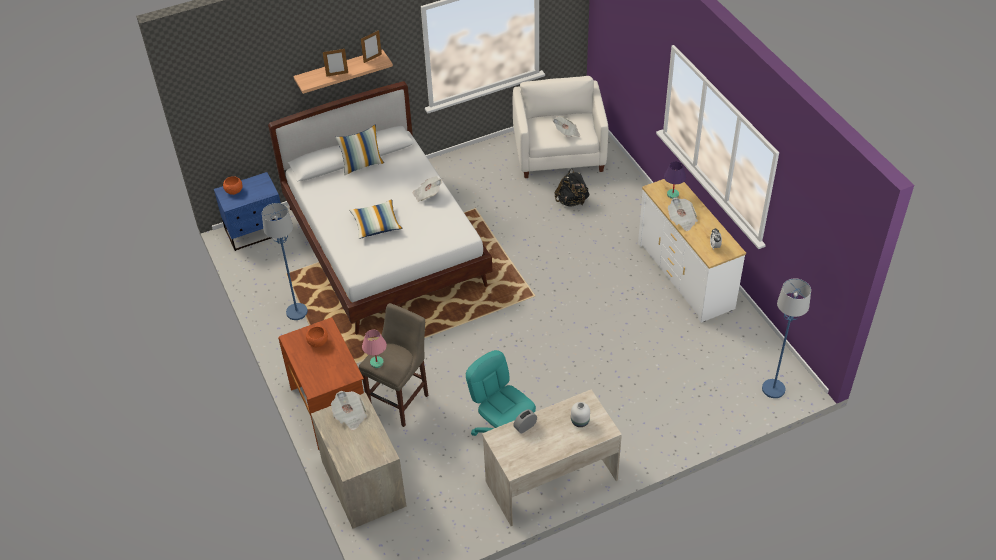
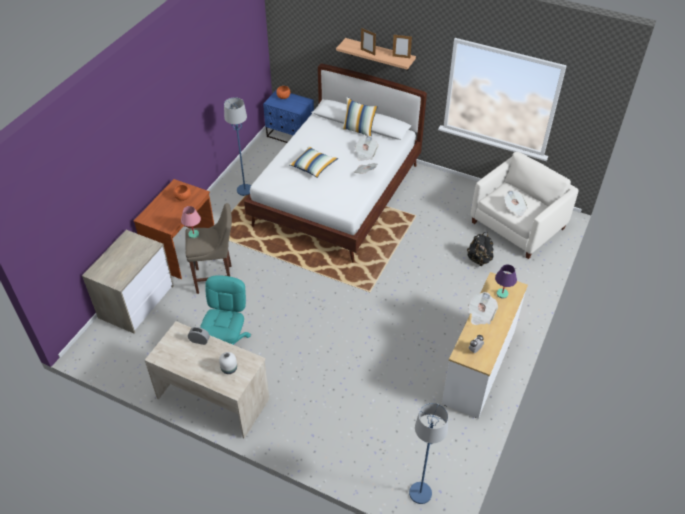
camera: 50 degrees right, 0 degrees up
newspaper [331,391,367,430] -> newspaper moved to [355,136,378,161]

